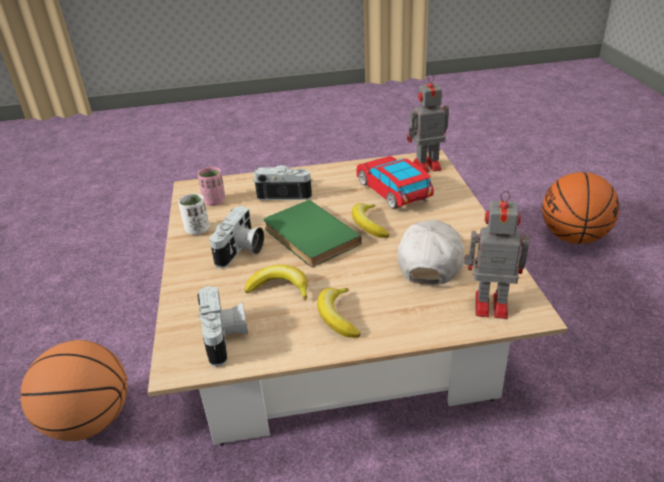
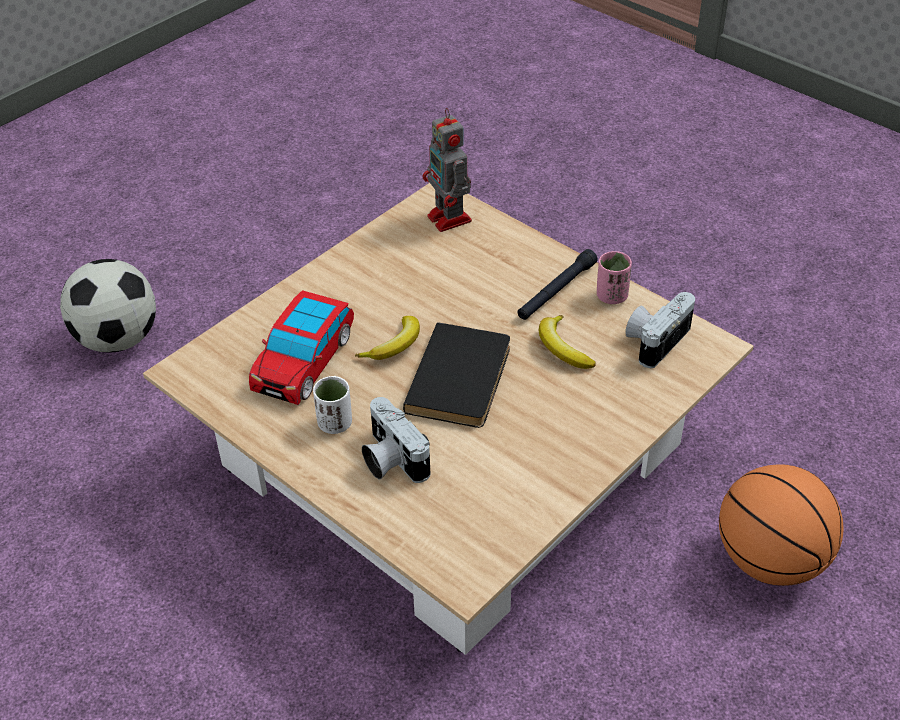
camera: 130 degrees left, 10 degrees up
white cup [178,193,209,235] -> white cup moved to [313,376,352,434]
pink cup [198,167,225,206] -> pink cup moved to [597,251,632,304]
camera [209,206,264,268] -> none
green book [264,200,362,267] -> black book [403,322,510,428]
banana [317,288,361,338] -> black flashlight [518,249,597,320]
white cap [397,220,464,284] -> none
toy robot [407,74,449,173] -> none
basketball [542,172,620,244] -> football [60,259,156,353]

